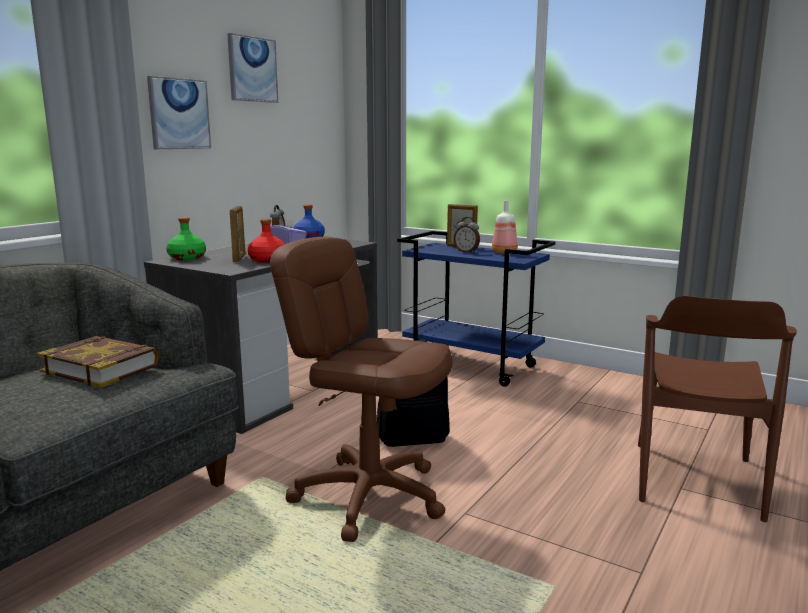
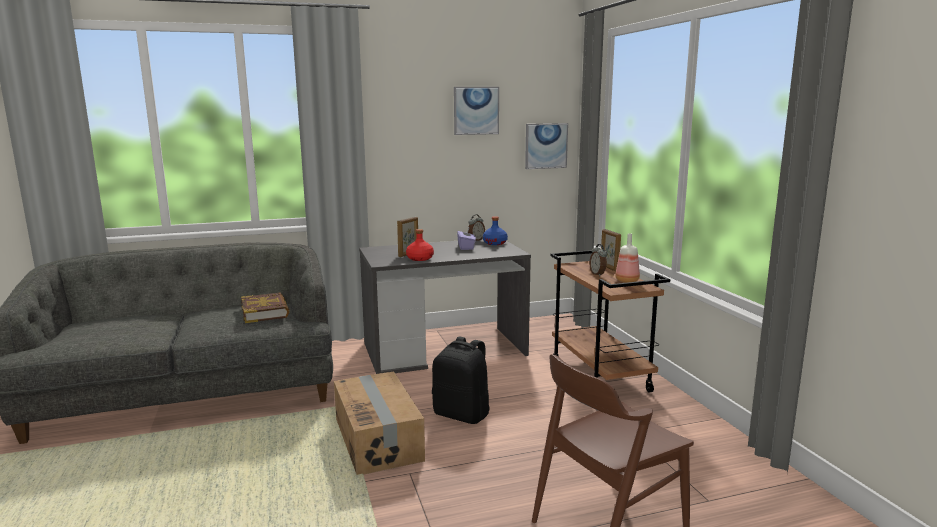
camera: 40 degrees right, 0 degrees up
picture [147,76,211,149] -> picture moved to [525,123,568,169]
green bottle [166,217,206,260] -> none
brown office chair [270,237,453,542] -> cardboard box [334,372,425,475]
blue cart [397,231,555,387] -> brown cart [550,250,670,392]

